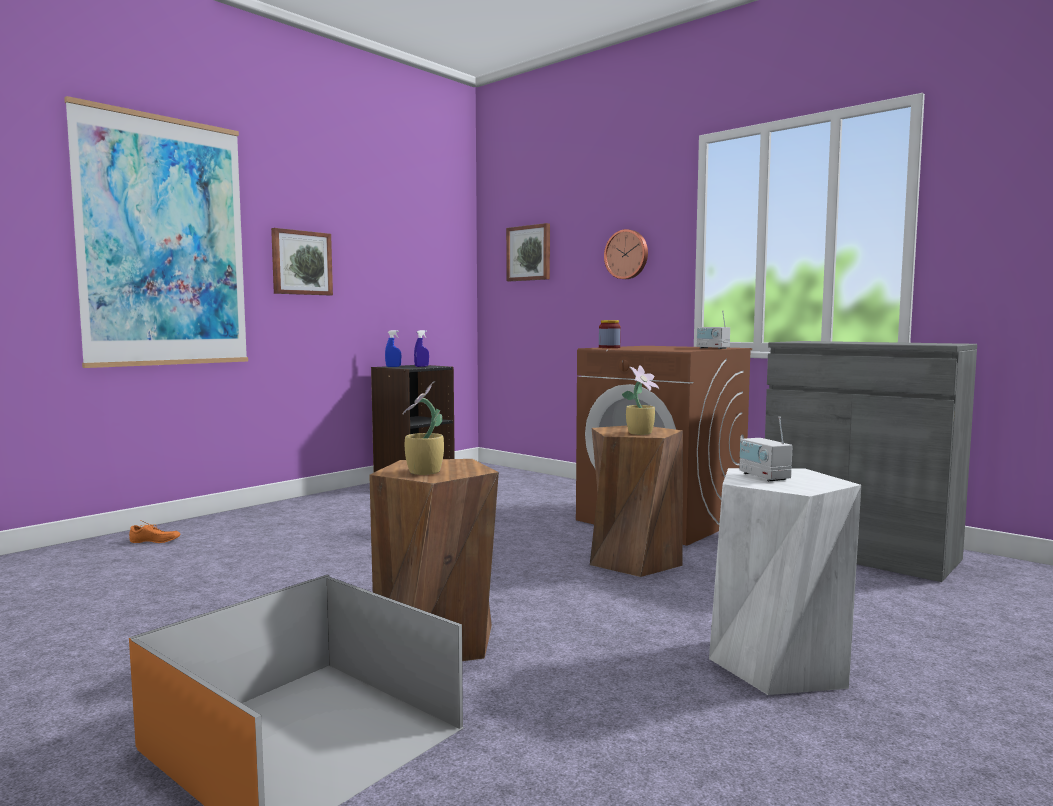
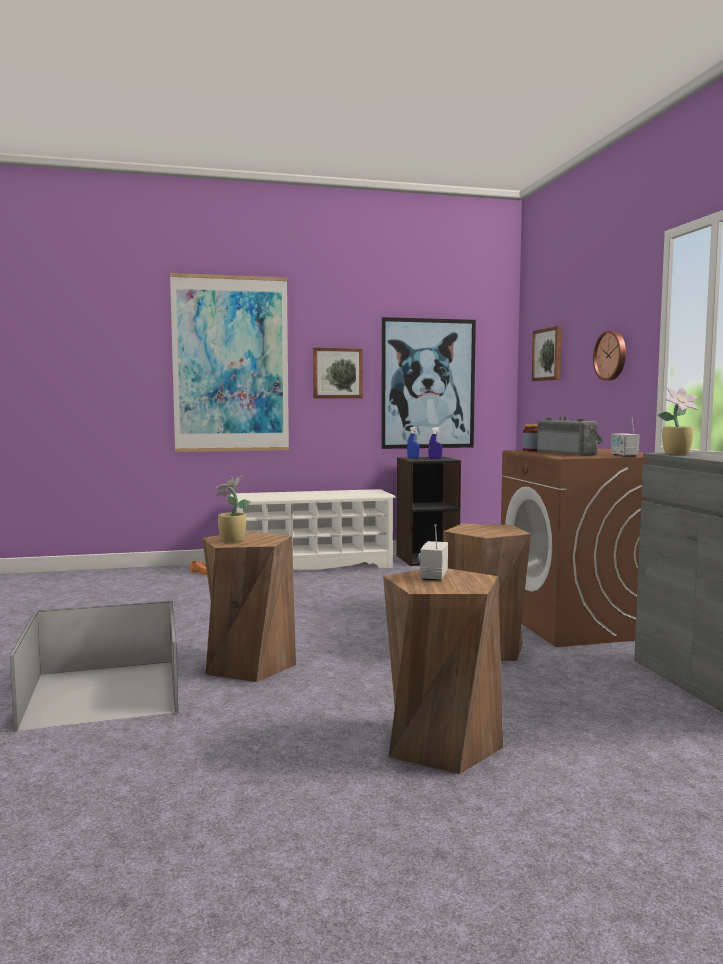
camera: 35 degrees right, 0 degrees up
potted plant [621,365,659,435] -> potted plant moved to [658,387,698,455]
white stool [709,468,861,695] -> brown stool [383,569,503,774]
none -> white shoe rack [230,489,397,570]
none -> picture [381,317,476,449]
none -> radio [537,416,603,456]

